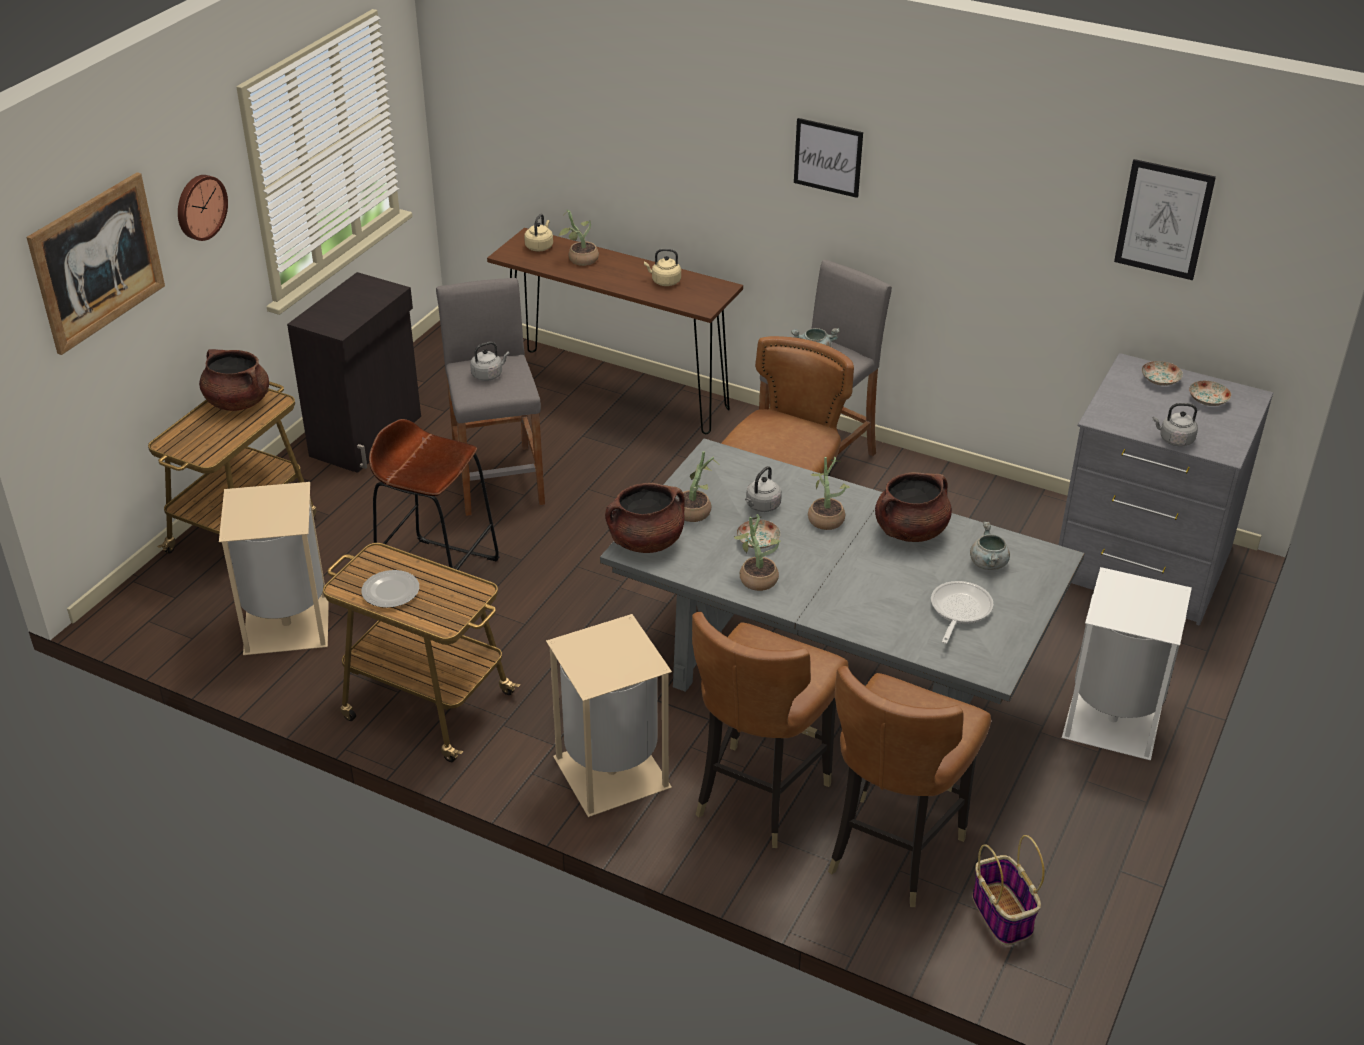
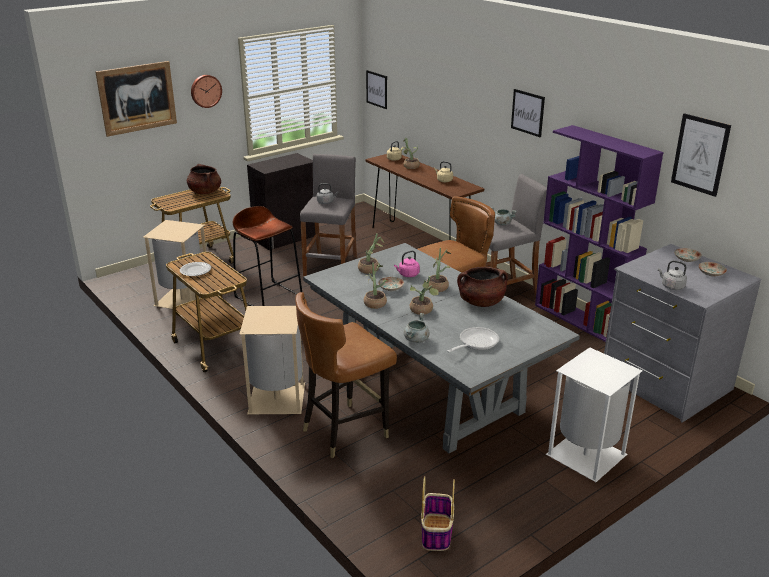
camera: 25 degrees right, 10 degrees down
brown cooking pot [605,483,685,553] -> none
grey kettle [745,466,782,512] -> pink kettle [394,251,420,277]
brown chair [828,666,991,907] -> none
grey cooking pot [970,521,1010,570] -> grey cooking pot moved to [404,313,429,343]
none -> picture [366,70,387,109]
none -> potted plant [410,276,439,315]
none -> purple bookcase [535,125,664,342]

